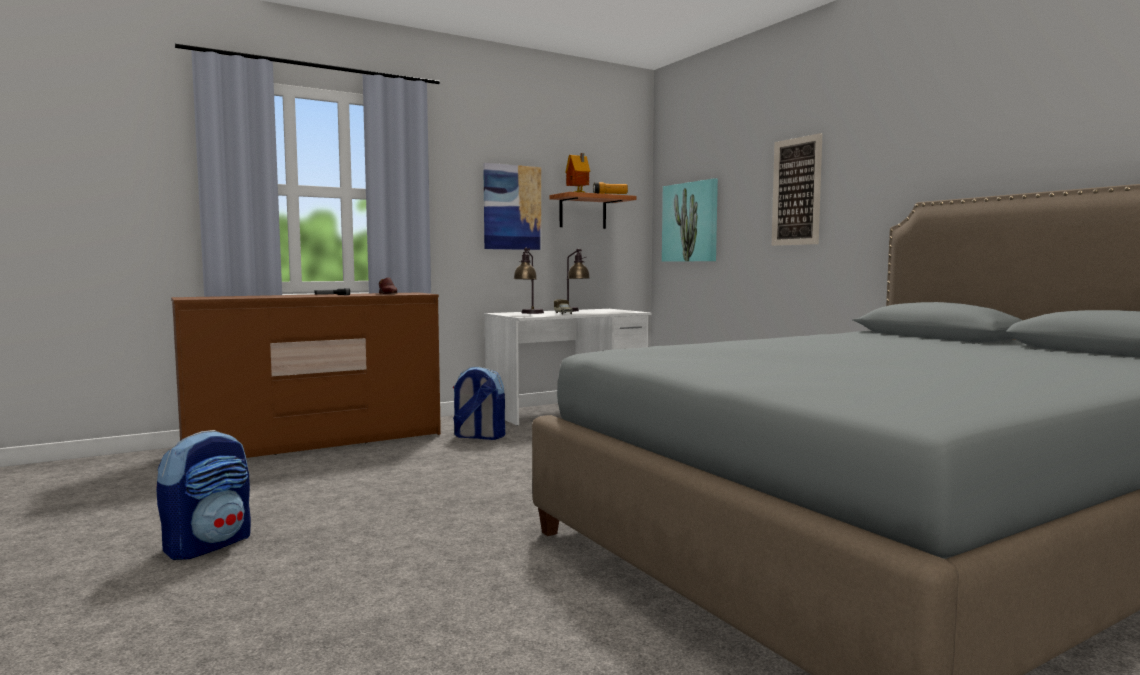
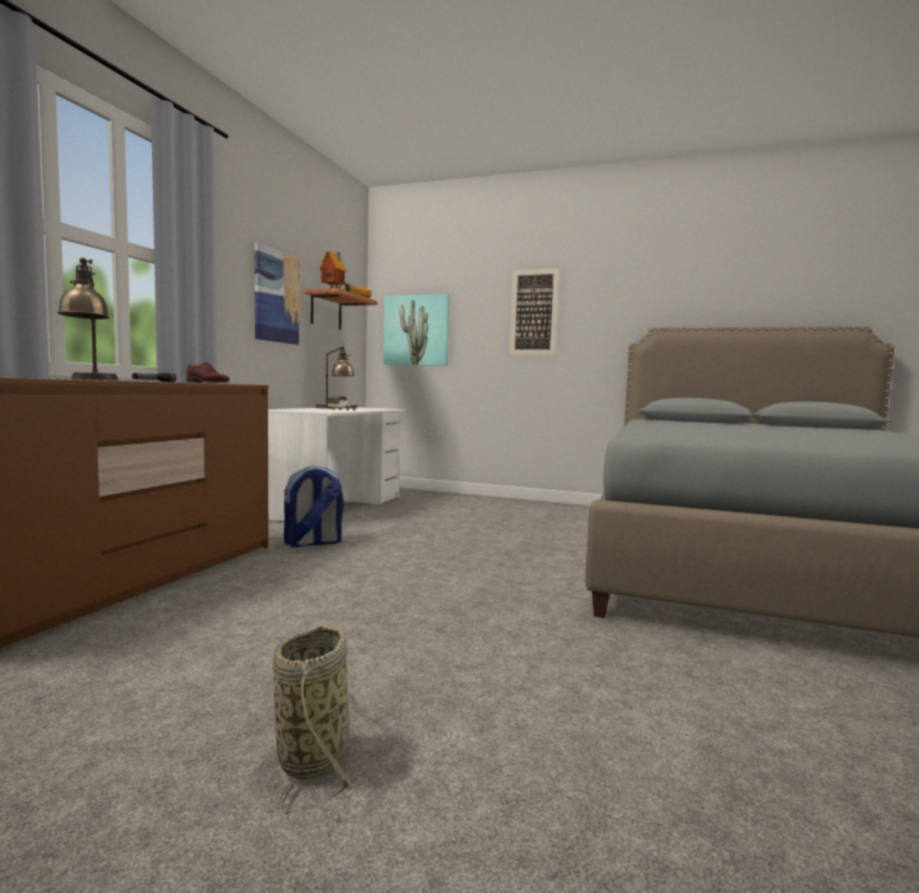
camera: 40 degrees left, 0 degrees up
backpack [156,430,251,560] -> basket [273,625,356,814]
table lamp [513,248,544,314] -> table lamp moved to [57,258,118,380]

